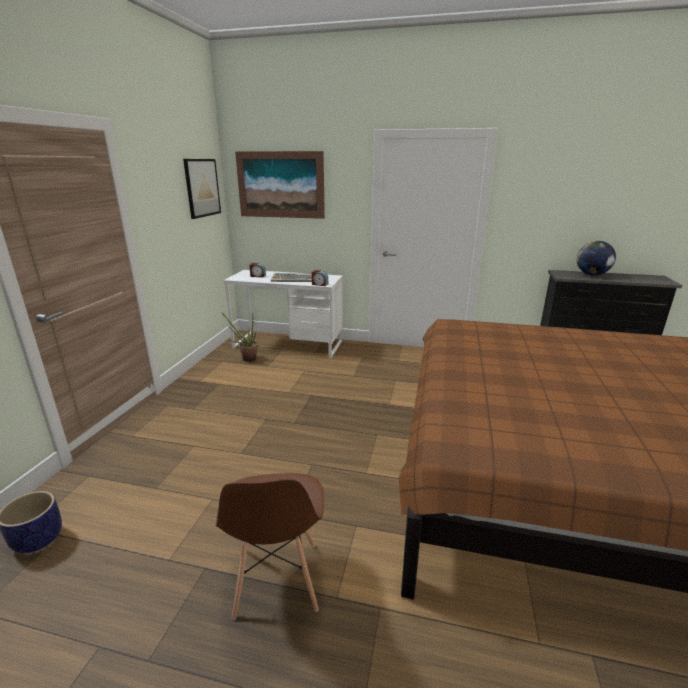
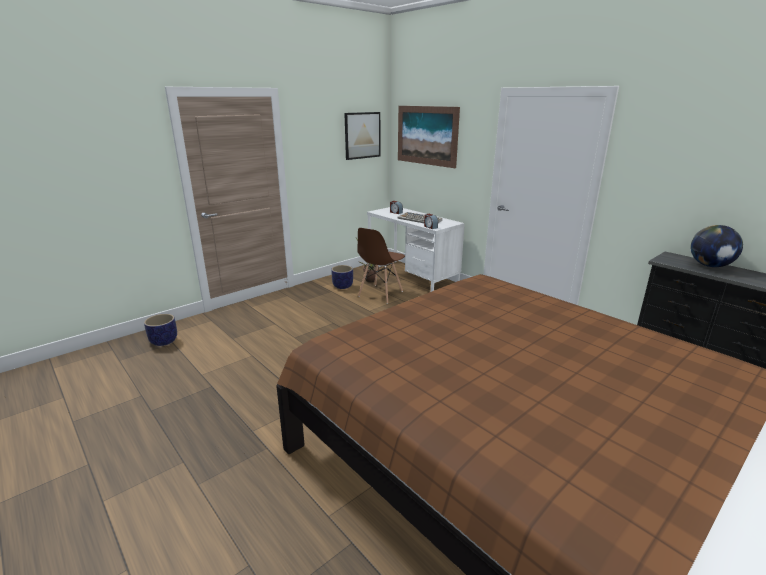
camera: 35 degrees right, 0 degrees up
brown chair [216,473,324,620] -> brown chair moved to [357,228,405,304]
none -> planter [331,265,353,289]

